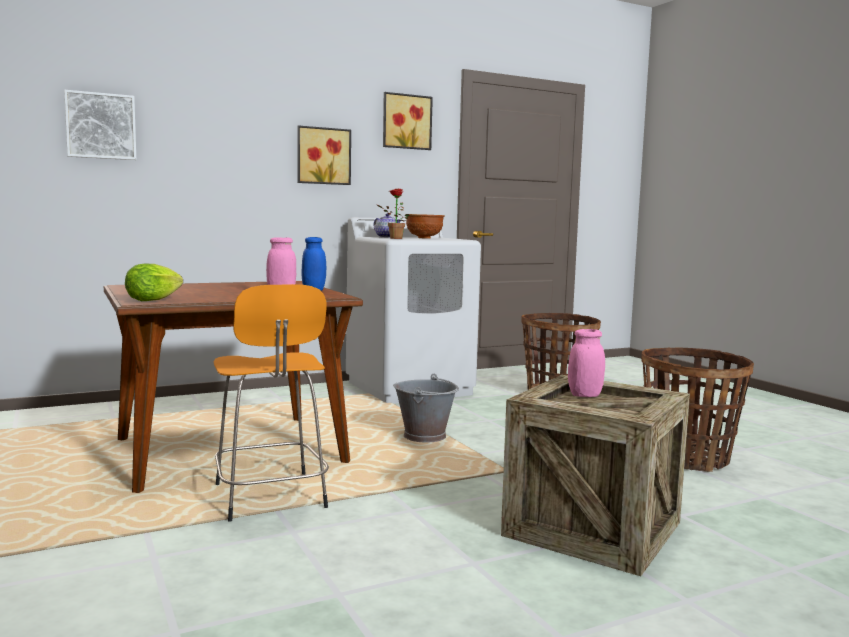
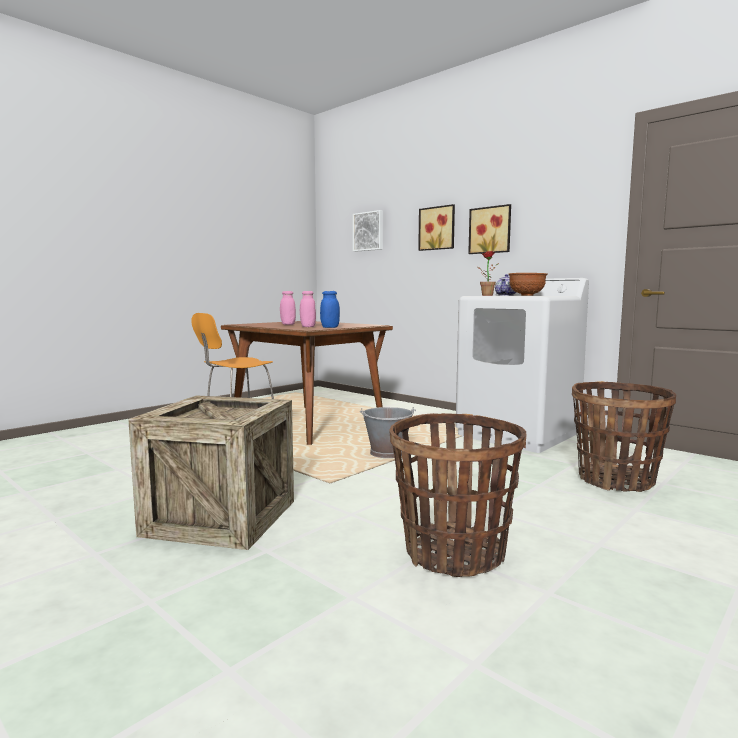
camera: 70 degrees right, 0 degrees up
lettuce [125,264,183,301] -> none
picture [383,92,433,150] -> picture moved to [418,204,455,251]
pink jar [568,329,605,397] -> pink jar moved to [280,291,296,325]

